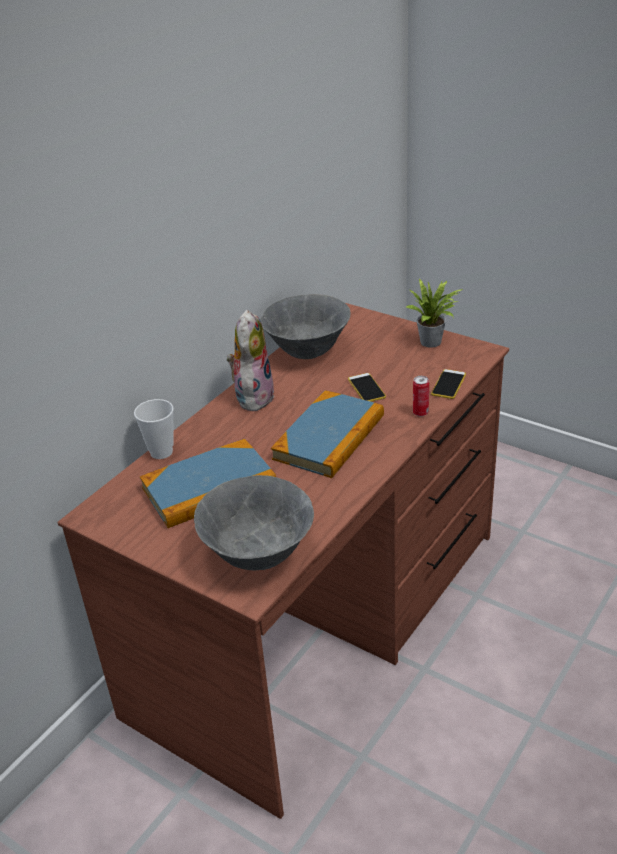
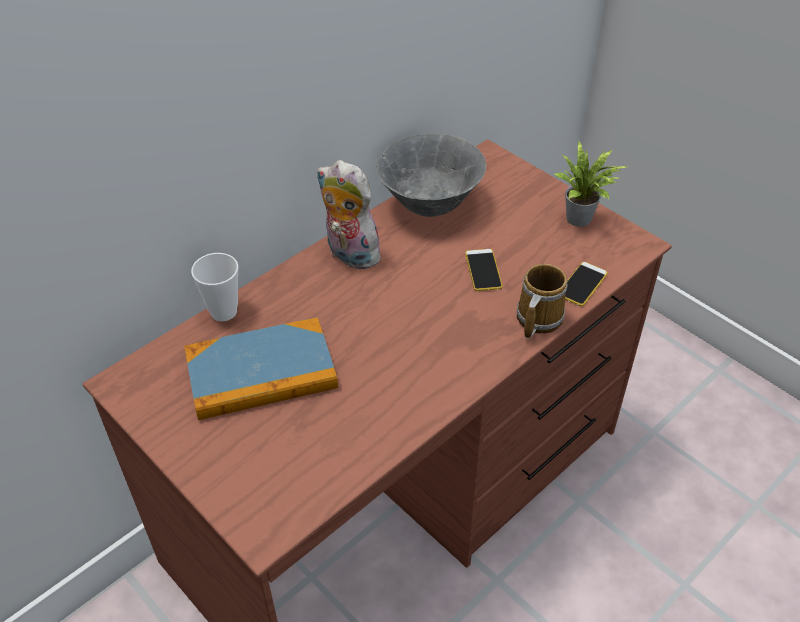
camera: 10 degrees right, 10 degrees up
grey bowl [194,475,314,570] -> none
plush toy [227,310,274,411] -> plush toy turned 75 degrees counterclockwise [317,160,387,269]
book [271,390,384,478] -> none
can [413,376,429,417] -> mug [517,264,568,339]

